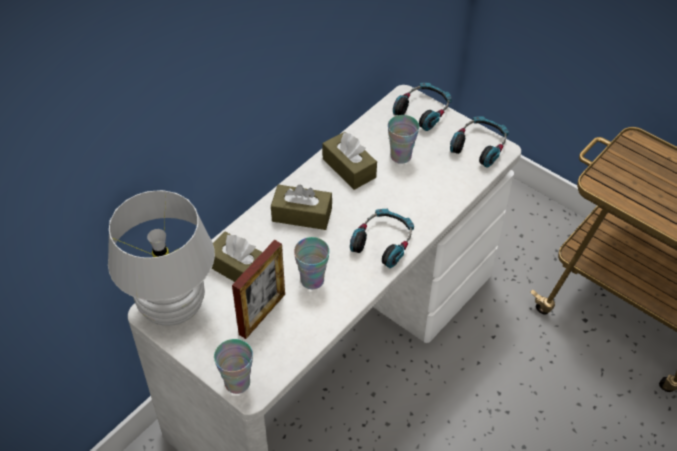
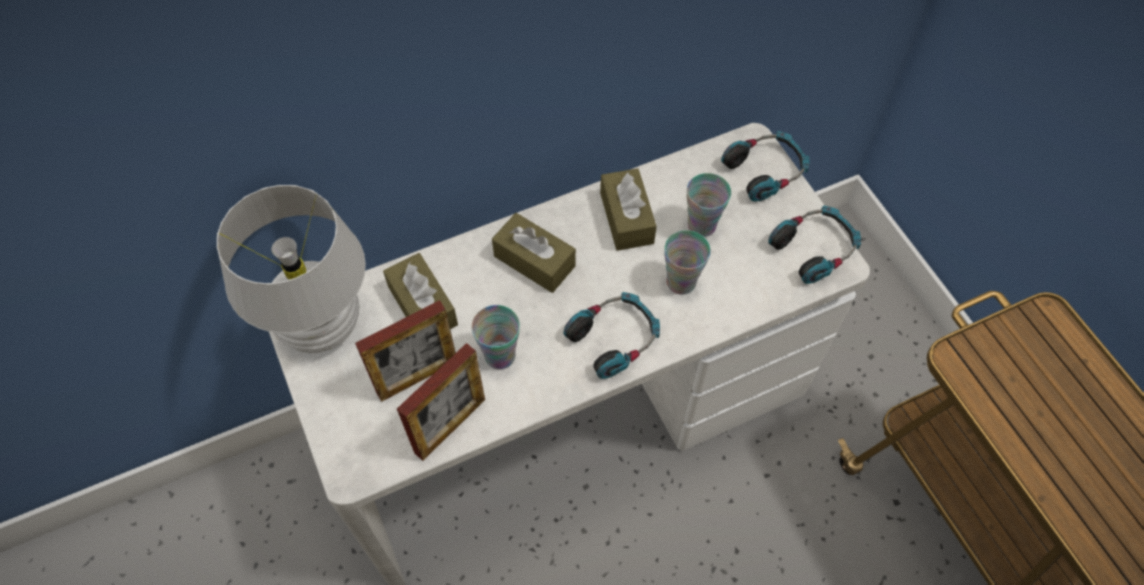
camera: 25 degrees right, 10 degrees up
cup [214,339,253,394] -> cup moved to [664,230,711,295]
none -> picture frame [397,343,485,461]

